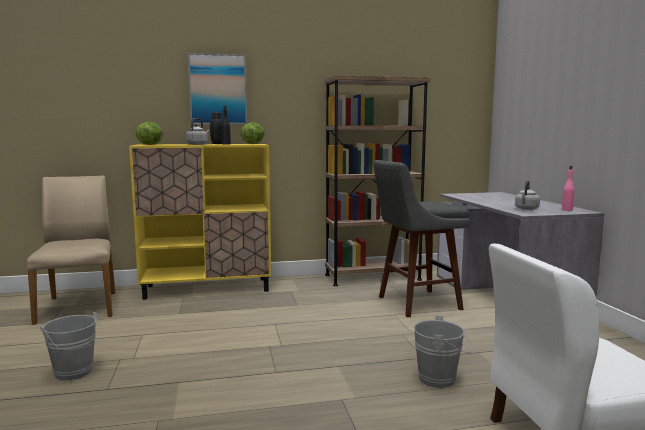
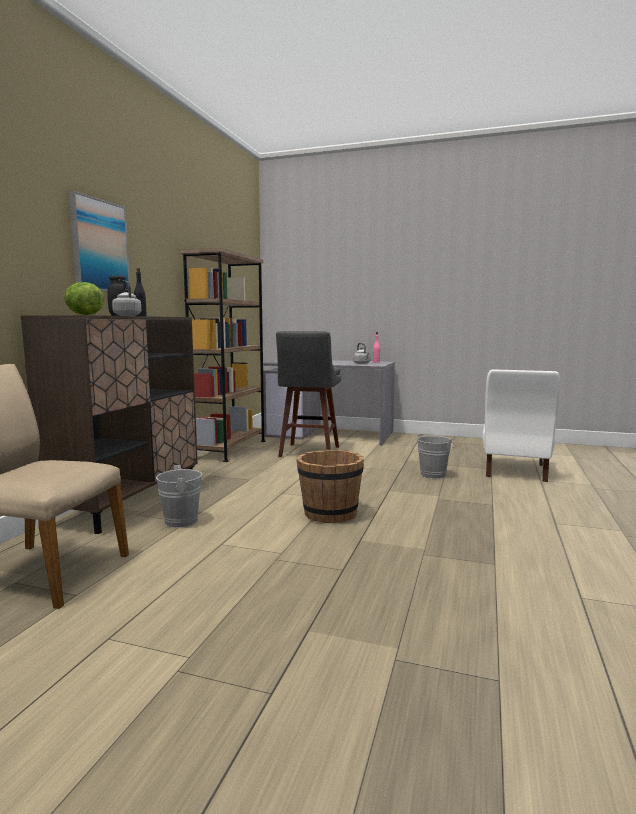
camera: 60 degrees left, 0 degrees up
grey bucket [40,312,102,381] -> grey bucket moved to [156,465,210,528]
yellow cabinet [129,144,271,300] -> brown cabinet [21,315,198,534]
lettuce [241,122,265,144] -> none
none -> brown bucket [296,450,364,523]

